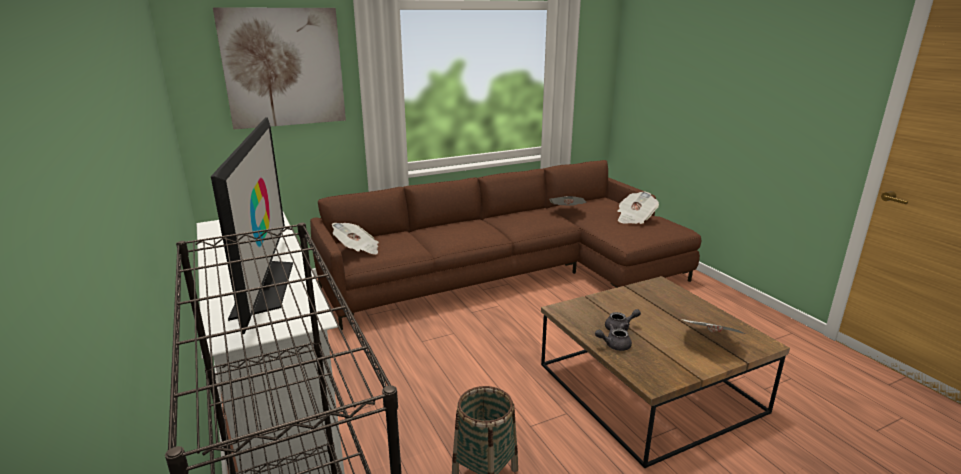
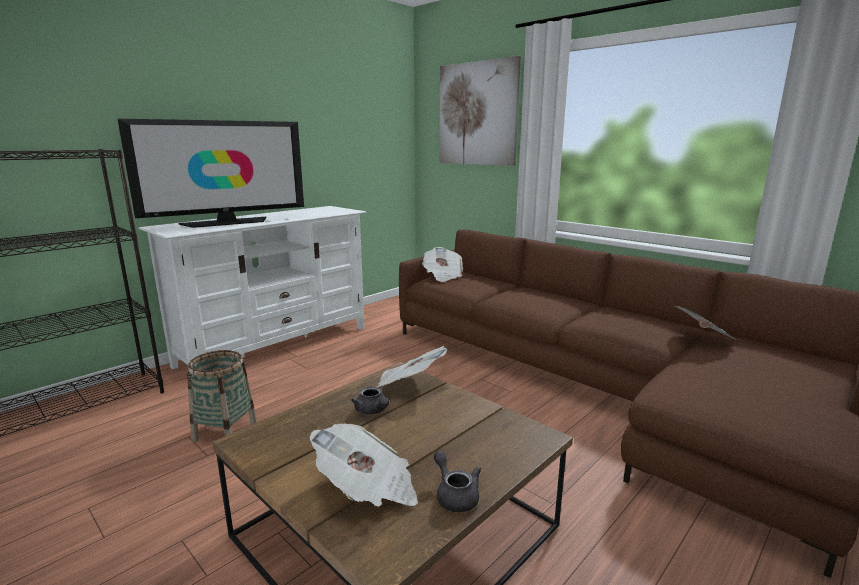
camera: 70 degrees right, 5 degrees down
grey teapot [595,324,632,351] -> grey teapot moved to [434,450,481,512]
newspaper [618,192,659,224] -> newspaper moved to [377,346,447,387]

